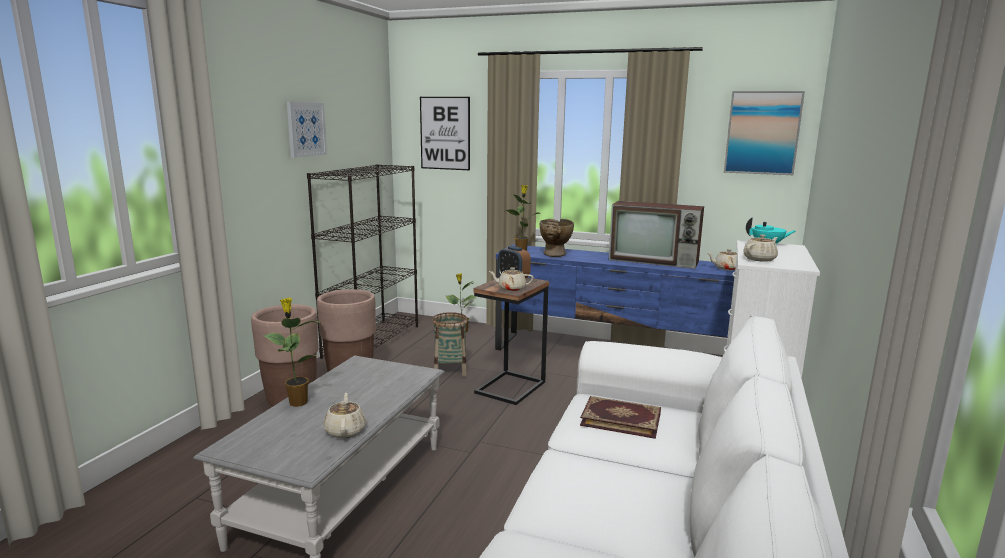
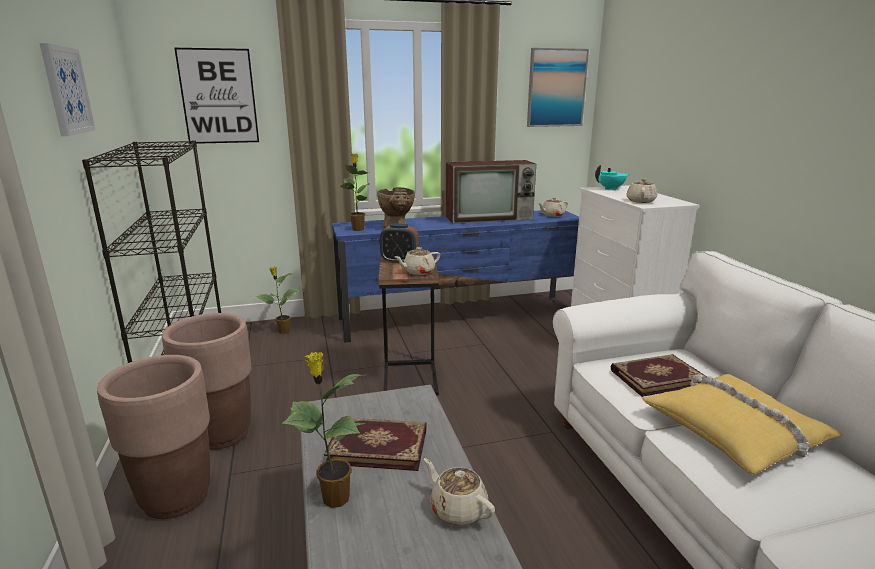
camera: 35 degrees left, 5 degrees up
basket [432,312,468,377] -> none
none -> book [324,417,427,471]
none -> yellow pillow [642,374,843,475]

